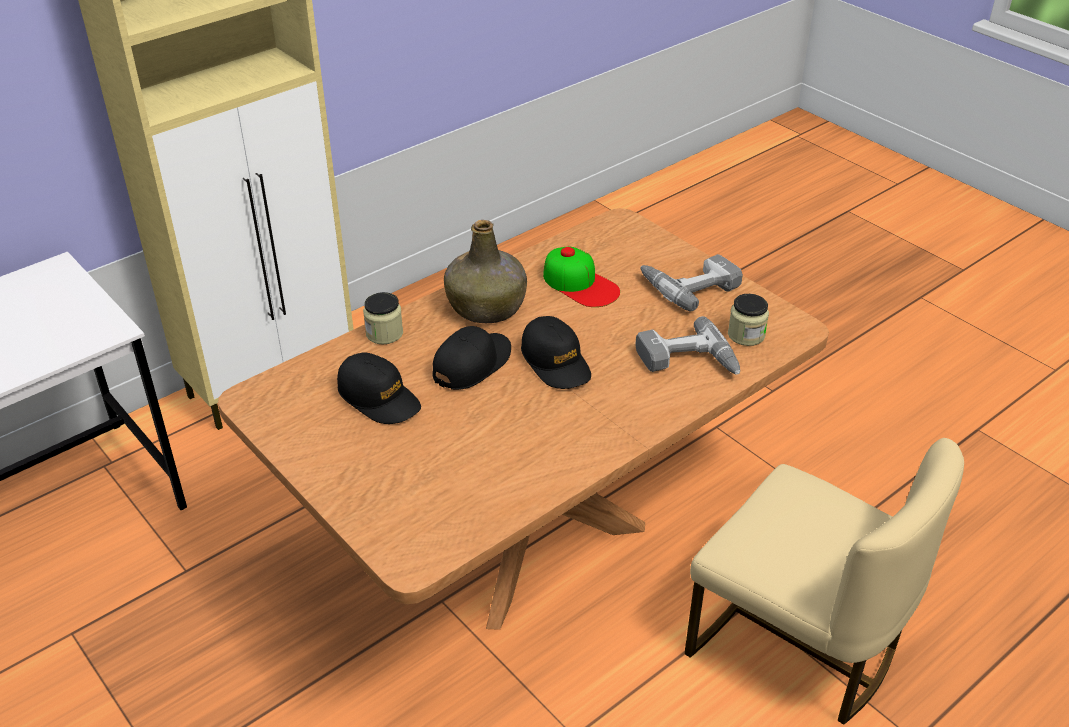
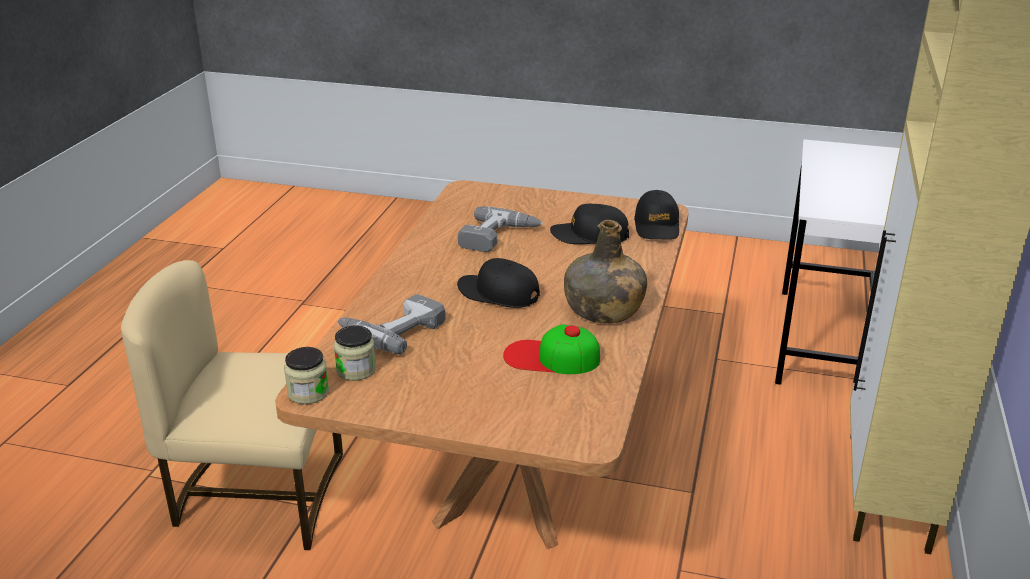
camera: 145 degrees right, 10 degrees down
jar [363,292,403,344] -> jar moved to [284,347,329,404]
black cap [432,326,511,390] -> black cap moved to [634,190,679,240]
power drill [641,254,743,312] -> power drill moved to [458,206,543,252]

